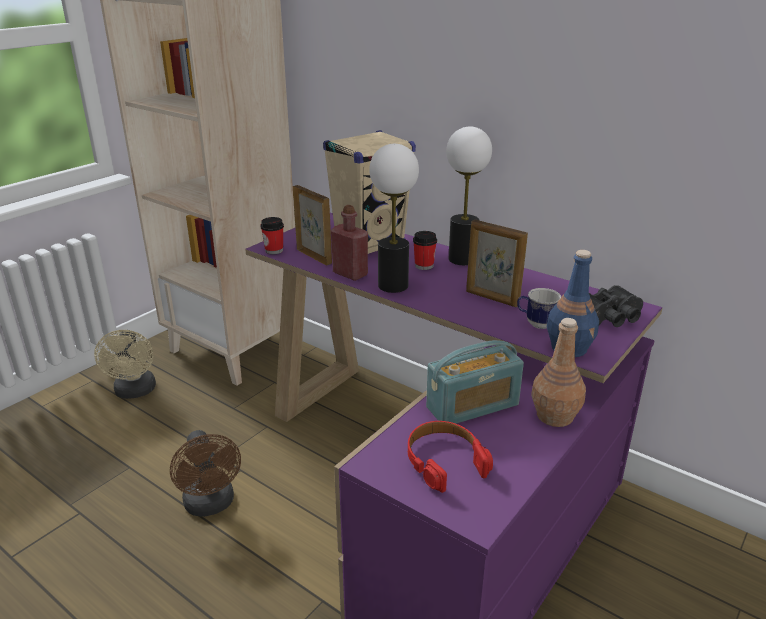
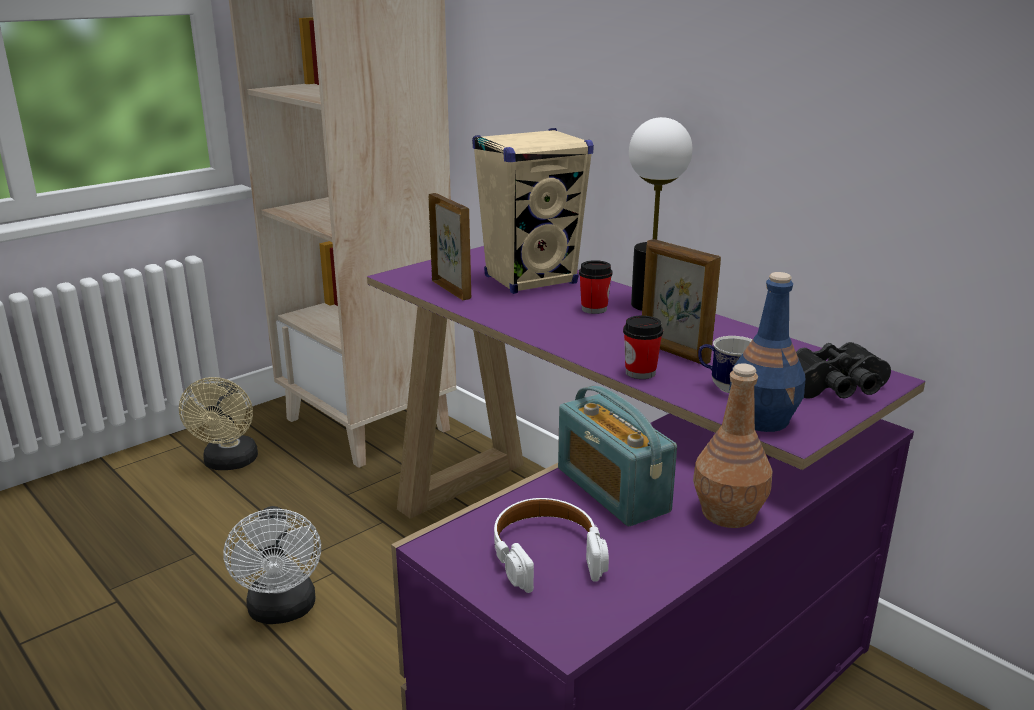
camera: 10 degrees right, 5 degrees down
brown fan [170,430,241,517] -> white fan [223,506,321,624]
cup [260,217,284,254] -> cup moved to [623,316,663,379]
red bottle [331,205,368,281] -> none
table lamp [369,144,419,293] -> none
red headphones [408,421,493,493] -> white headphones [494,498,609,593]
radio [426,340,524,424] -> radio turned 75 degrees clockwise [558,386,677,526]

